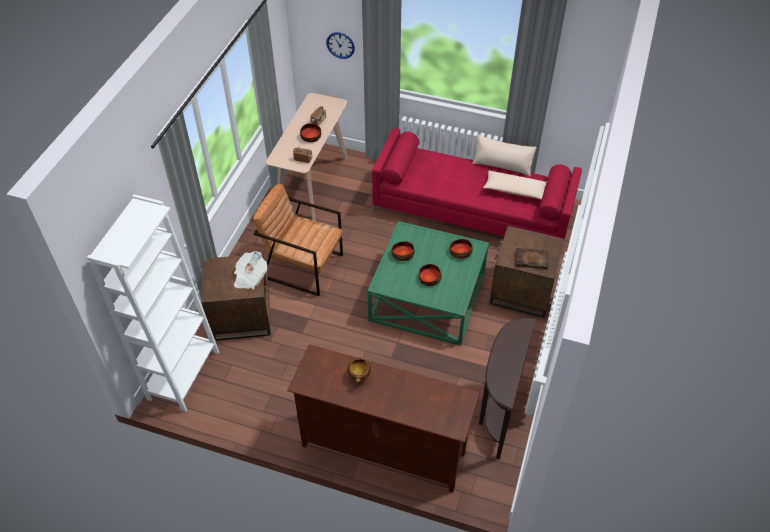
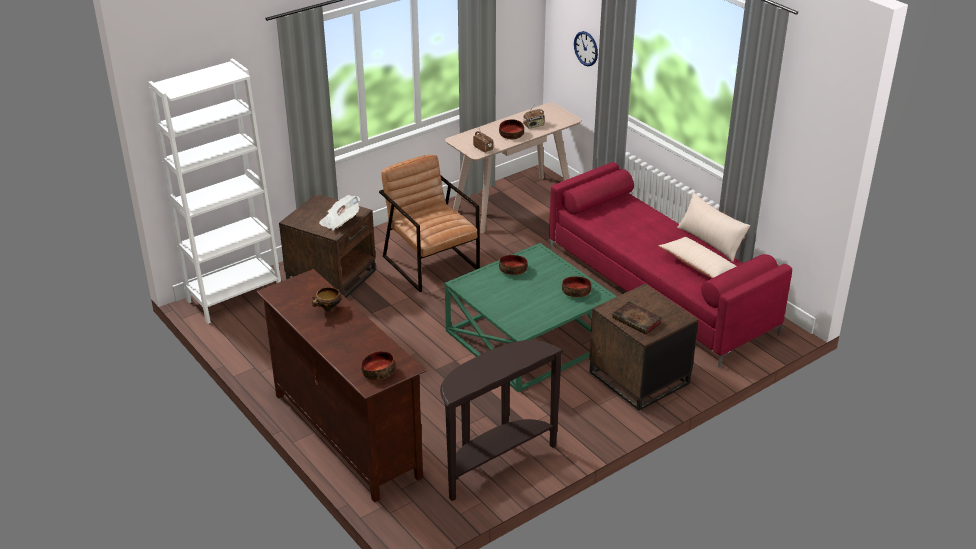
camera: 35 degrees right, 15 degrees down
bowl [419,264,442,286] -> bowl moved to [361,351,396,380]

